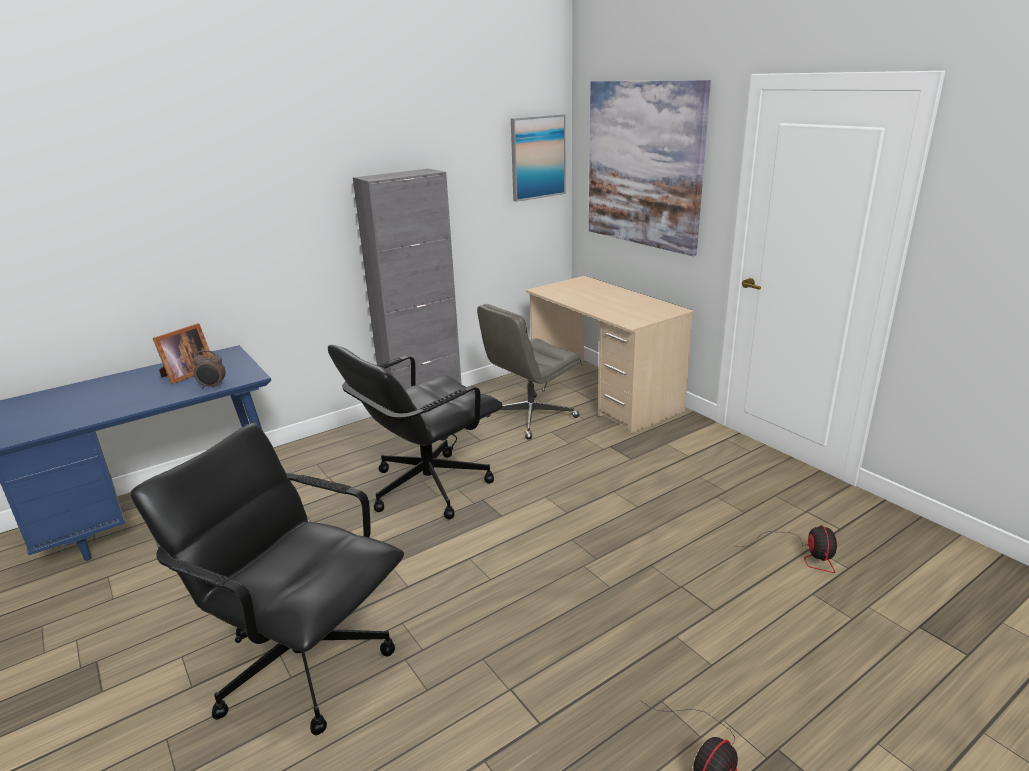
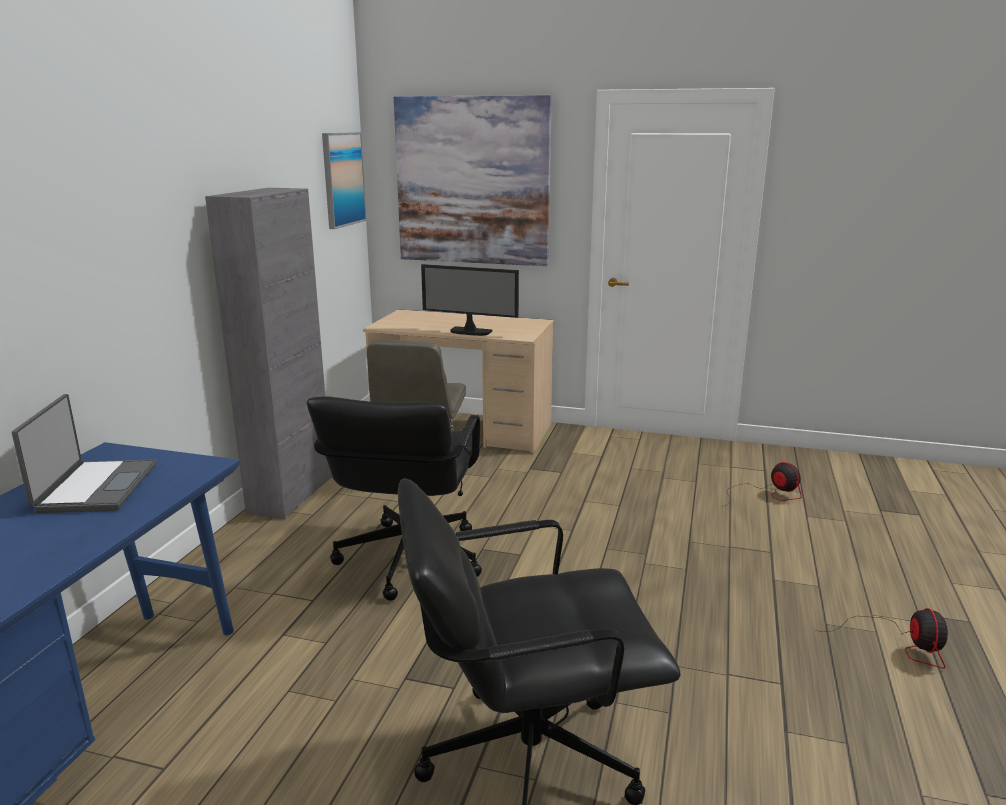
camera: 40 degrees left, 5 degrees down
picture frame [153,323,212,384] -> laptop [12,394,156,513]
alarm clock [193,350,225,388] -> none
none -> monitor [421,264,519,336]

